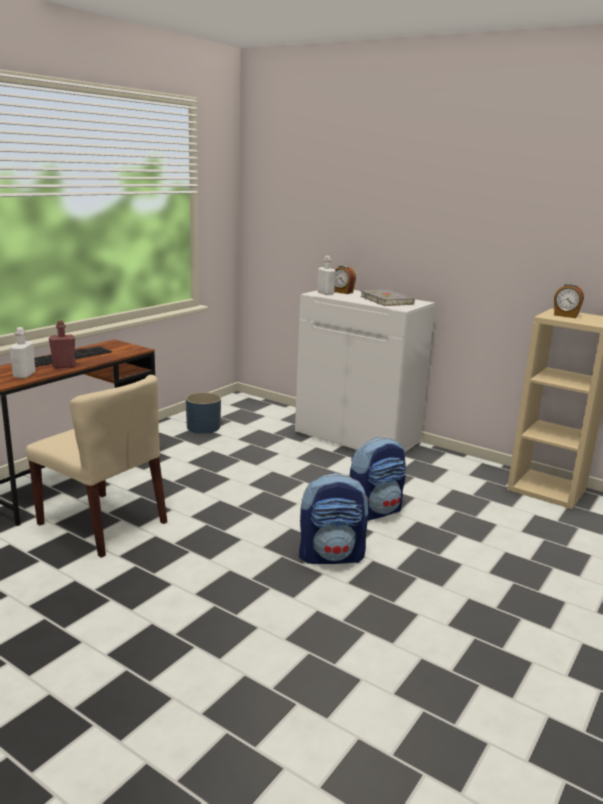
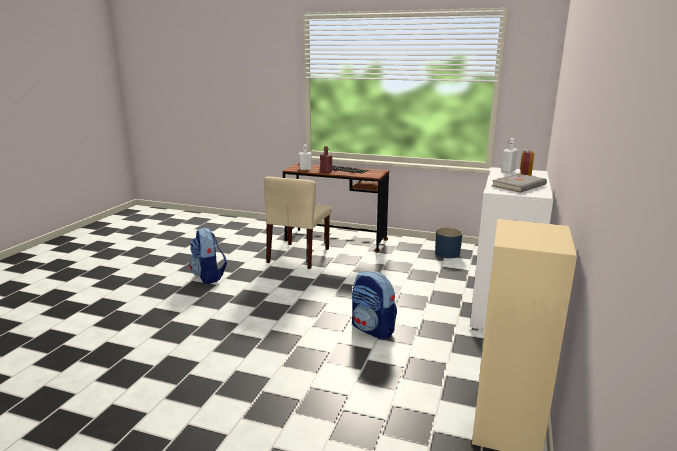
camera: 75 degrees right, 0 degrees up
backpack [299,473,369,564] -> backpack moved to [189,228,227,284]
alarm clock [554,283,584,318] -> none

